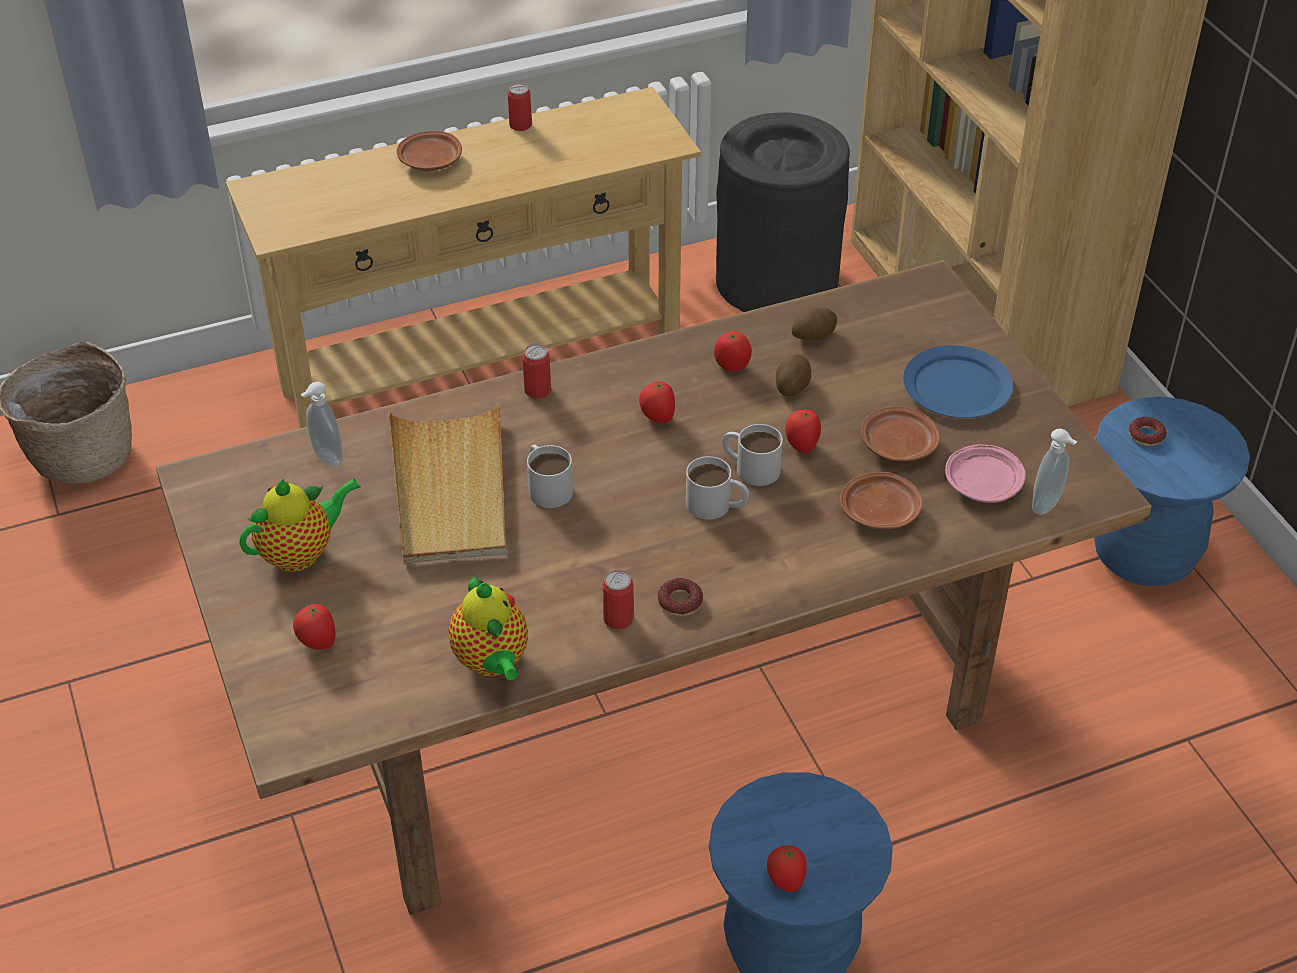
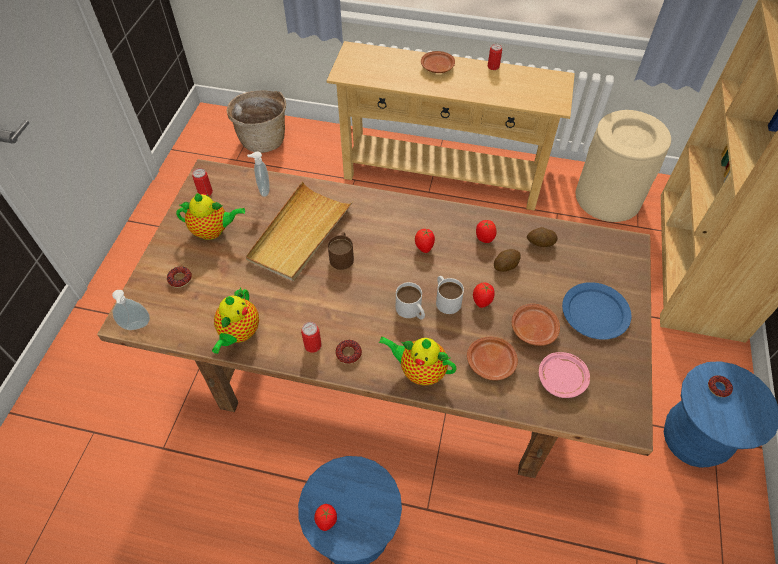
camera: 35 degrees right, 10 degrees up
tomato [293,604,336,650] -> donut [167,266,192,288]
can [522,344,551,399] -> can moved to [192,168,213,196]
white mug [527,445,573,508] -> brown mug [328,232,354,270]
black trash can [716,112,850,312] -> beige trash can [576,110,671,222]
soap dispenser [1032,429,1078,515] -> soap dispenser moved to [112,290,150,330]
none -> teapot [379,336,457,385]

